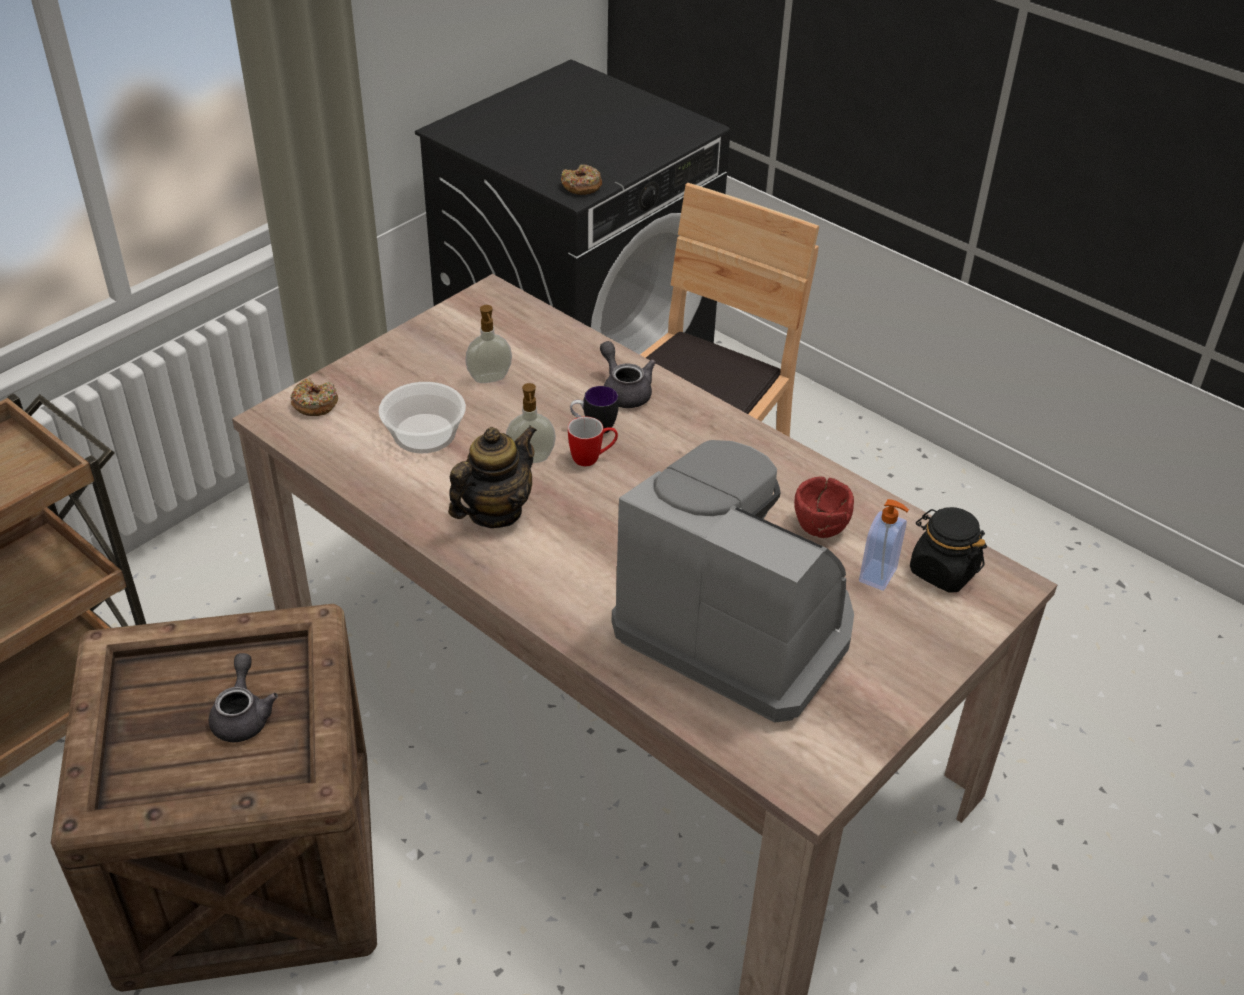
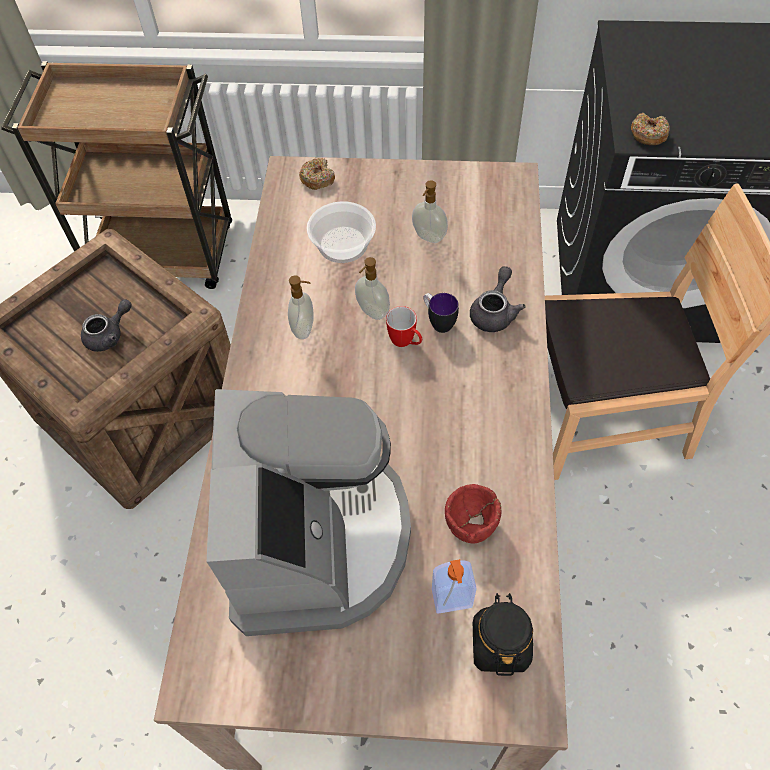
camera: 55 degrees right, 15 degrees up
teapot [448,425,537,528] -> soap dispenser [288,275,314,339]

